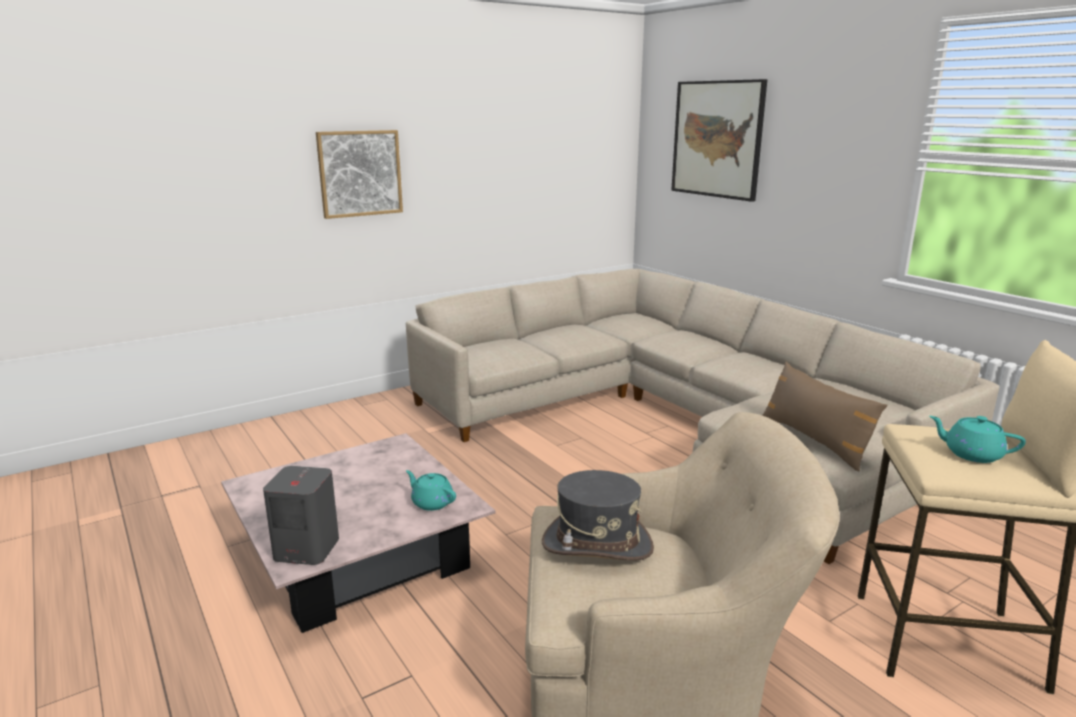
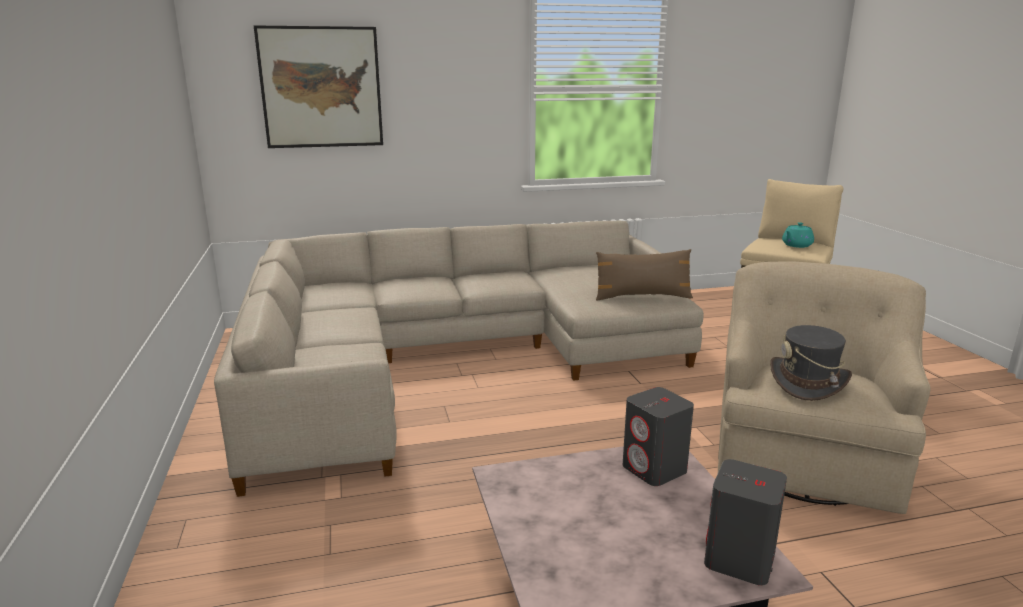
camera: 70 degrees left, 0 degrees up
picture [316,130,403,219] -> none
turquoise teapot [406,470,456,511] -> grey speaker [623,387,694,486]

